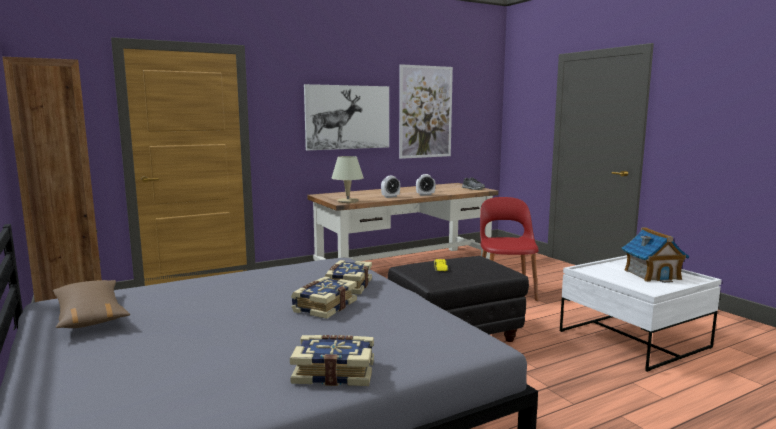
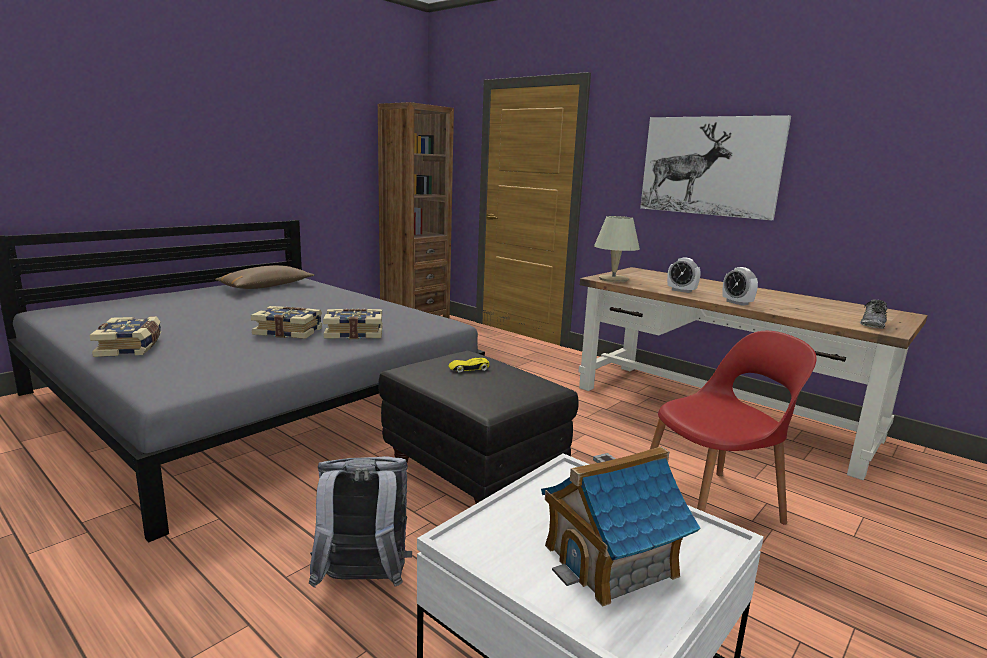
camera: 70 degrees right, 5 degrees up
picture [399,64,453,159] -> none
none -> grey backpack [309,456,412,588]

